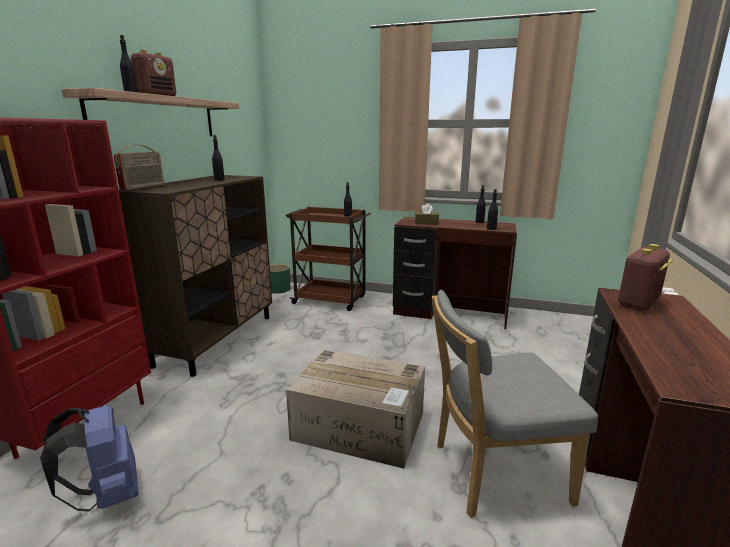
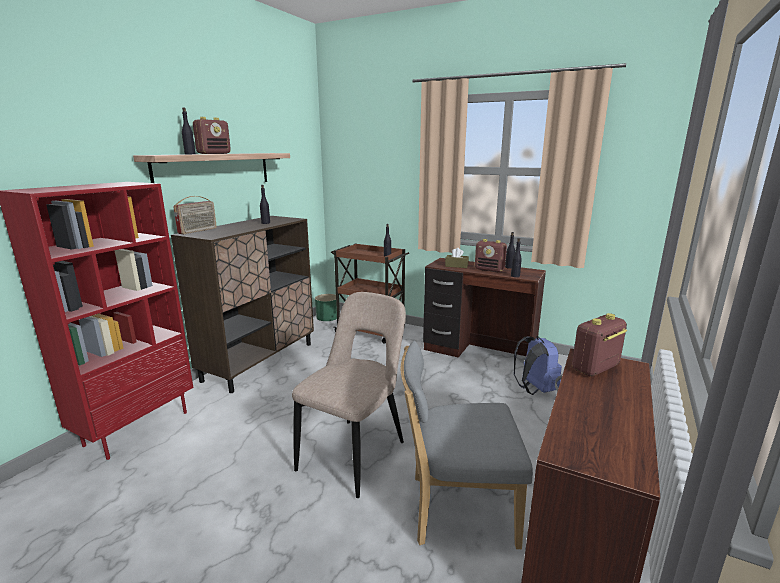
camera: 10 degrees right, 0 degrees up
blue backpack [40,406,139,512] -> blue backpack moved to [514,336,562,395]
cardboard box [286,349,425,469] -> beige chair [292,292,406,498]
none -> radio [475,239,507,272]

